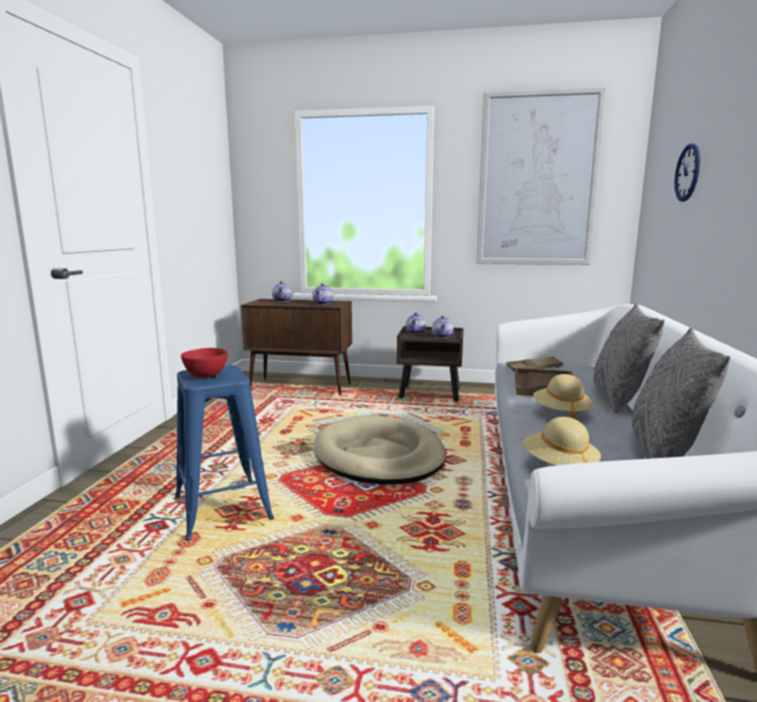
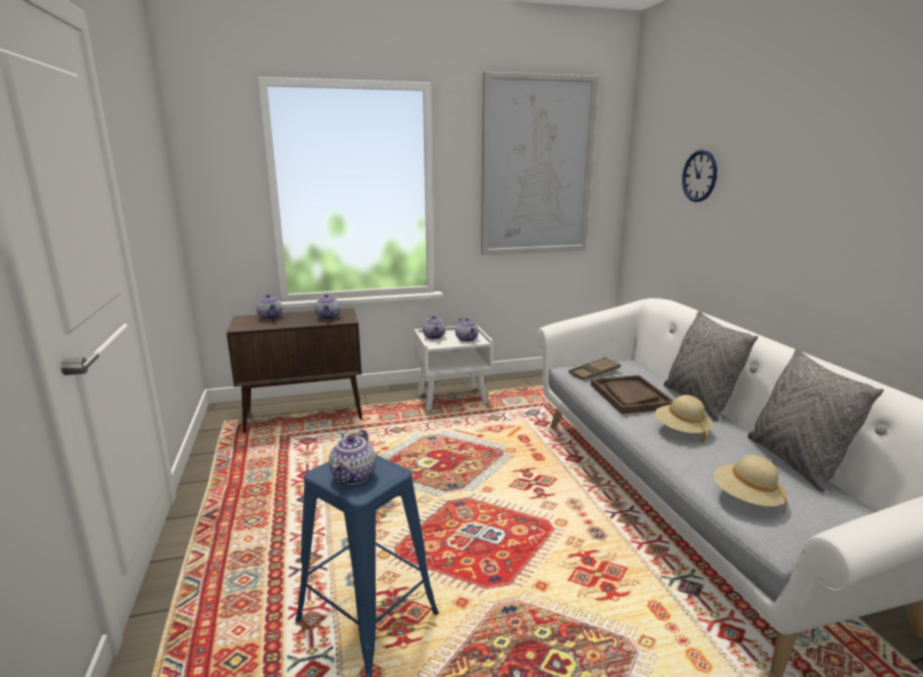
camera: 25 degrees left, 5 degrees up
red bowl [181,348,228,378] -> teapot [329,429,376,484]
beige dog bed [313,415,446,485] -> none
brown nightstand [397,326,463,401] -> white nightstand [414,324,493,411]

